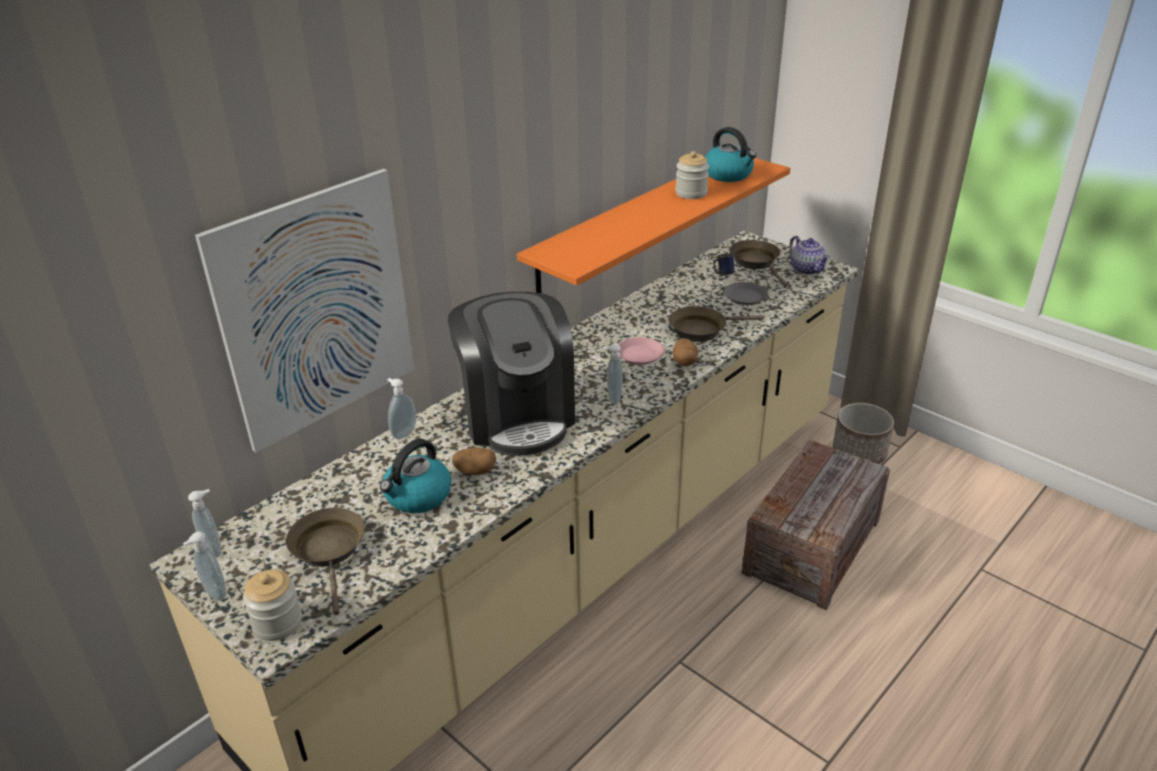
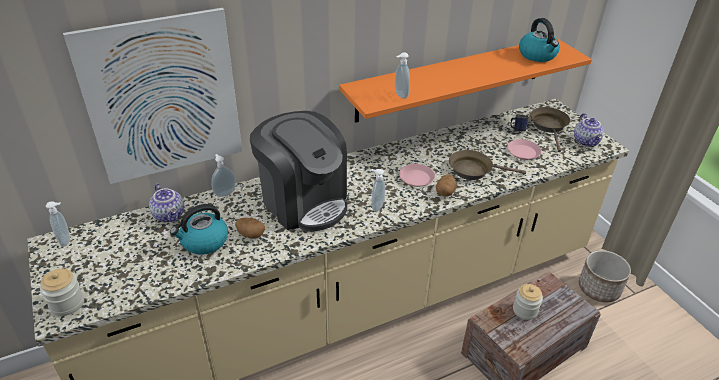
camera: 20 degrees right, 5 degrees up
soap dispenser [183,532,227,601] -> soap dispenser moved to [395,52,410,99]
brown frying pan [286,508,365,615] -> none
coffee machine [448,292,575,456] -> coffee machine turned 45 degrees counterclockwise [250,111,347,232]
jar [675,151,709,199] -> jar moved to [513,284,543,320]
grey plate [724,282,768,305] -> pink plate [507,139,542,160]
none -> teapot [149,183,184,222]

